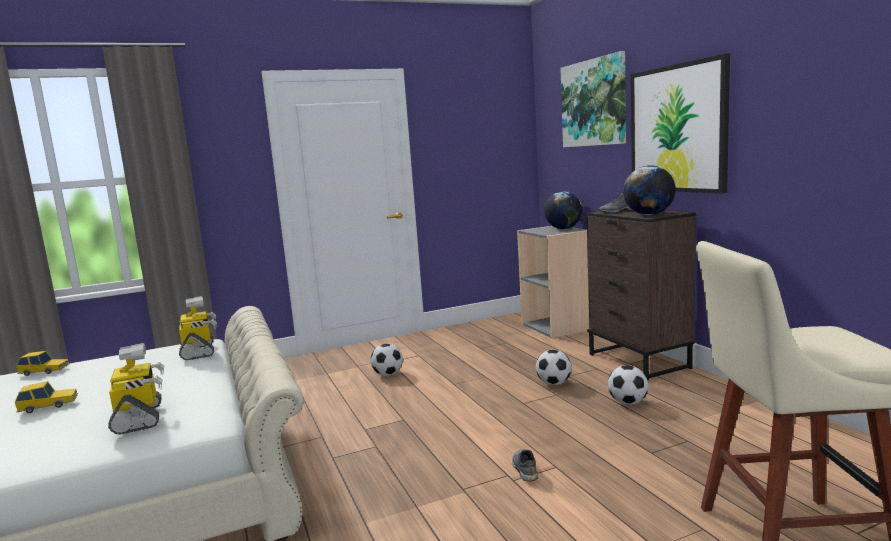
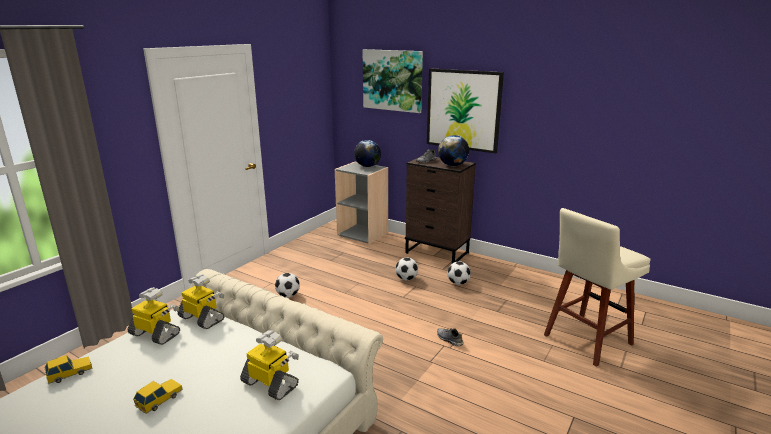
camera: 35 degrees left, 10 degrees up
none -> toy robot [128,287,180,345]

